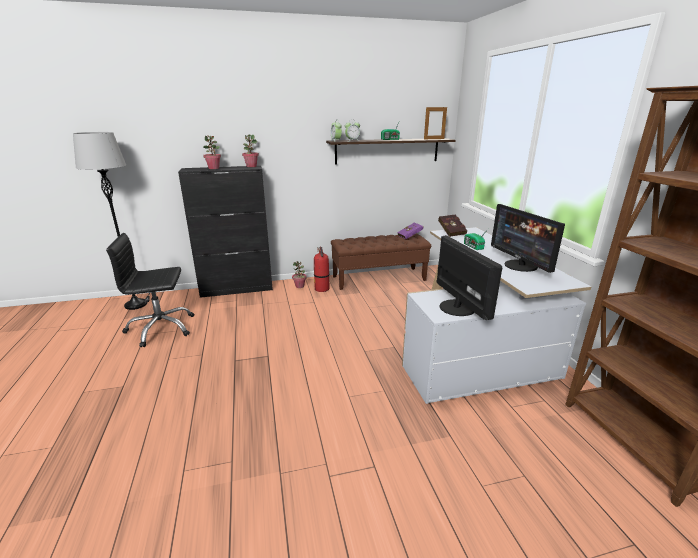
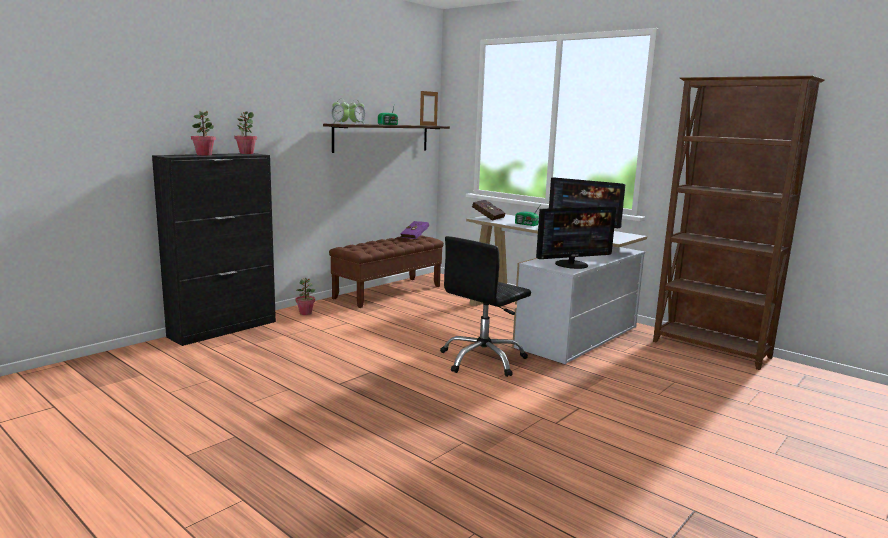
camera: 35 degrees left, 10 degrees down
grey floor lamp [73,132,147,310] -> none
black office chair [106,233,194,347] -> black office chair moved to [440,236,531,377]
fire extinguisher [314,246,329,292] -> none
monitor [436,235,502,320] -> monitor turned 120 degrees clockwise [536,207,616,269]

